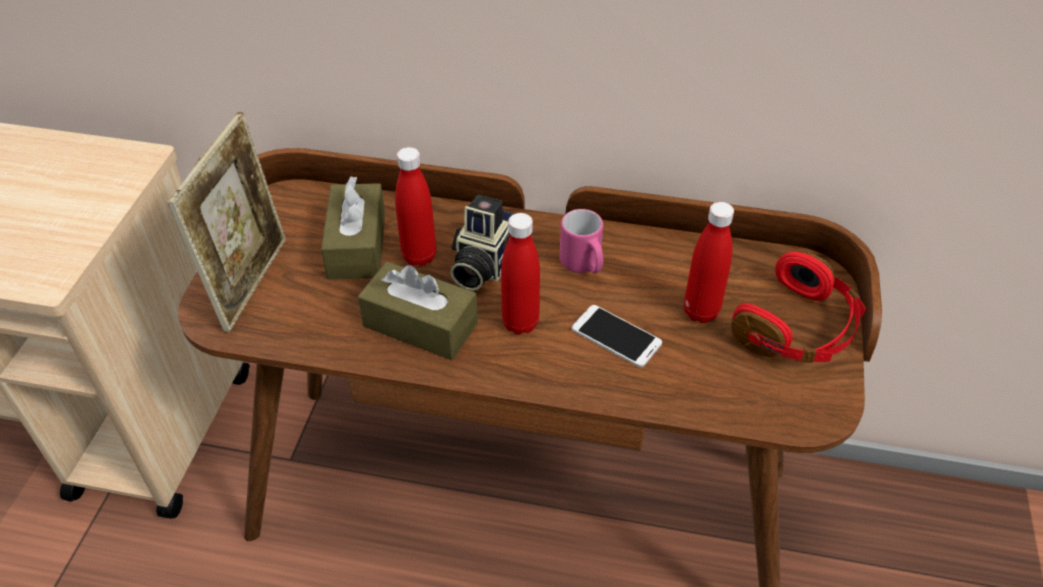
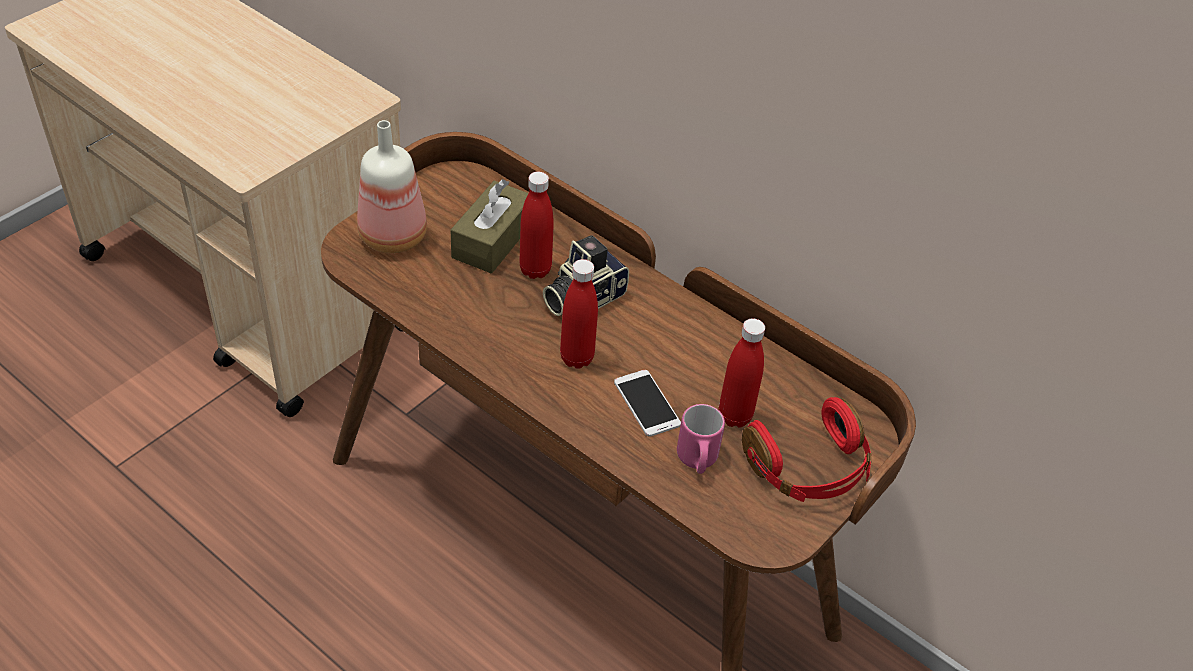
camera: 25 degrees right, 0 degrees up
picture frame [167,112,286,333] -> bottle [357,120,427,253]
brown tissue box [358,262,478,360] -> none
pink mug [560,209,603,273] -> pink mug moved to [677,404,725,474]

